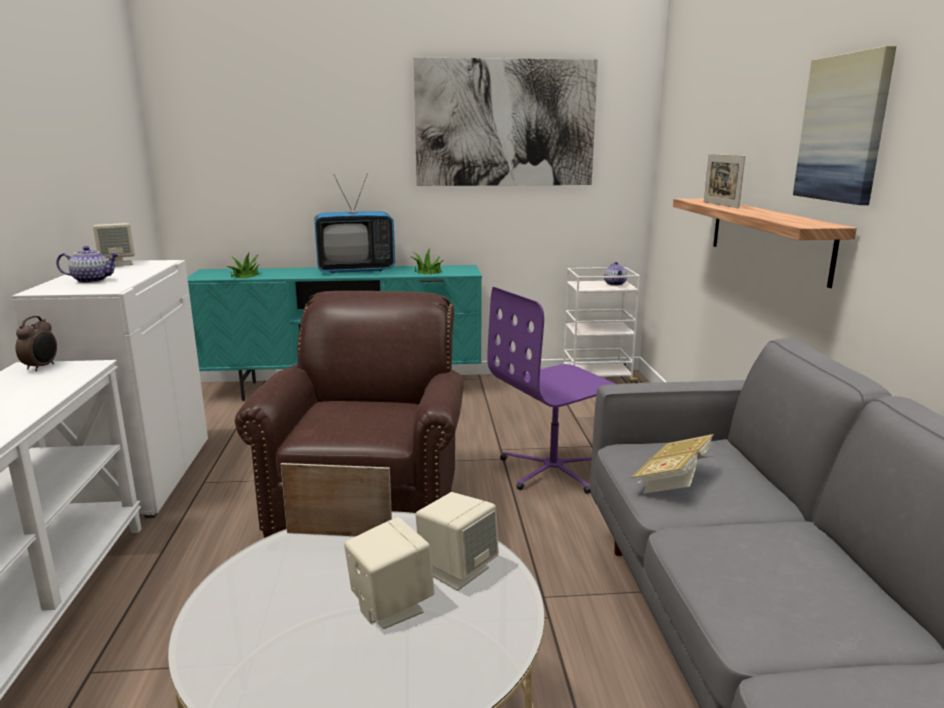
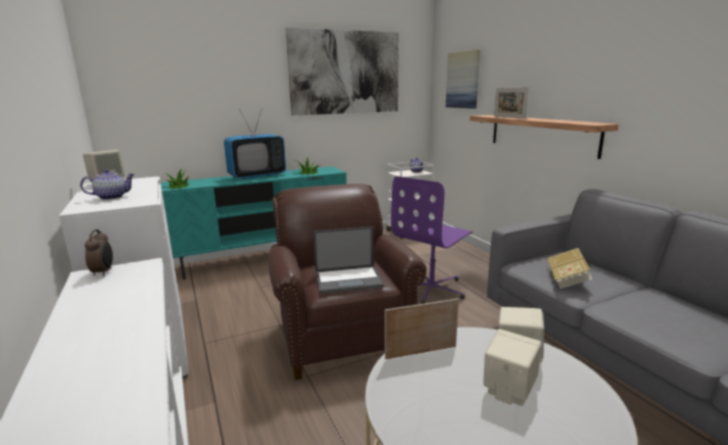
camera: 20 degrees left, 0 degrees up
picture [793,46,896,205] -> picture moved to [446,50,480,109]
none -> laptop [313,227,384,294]

